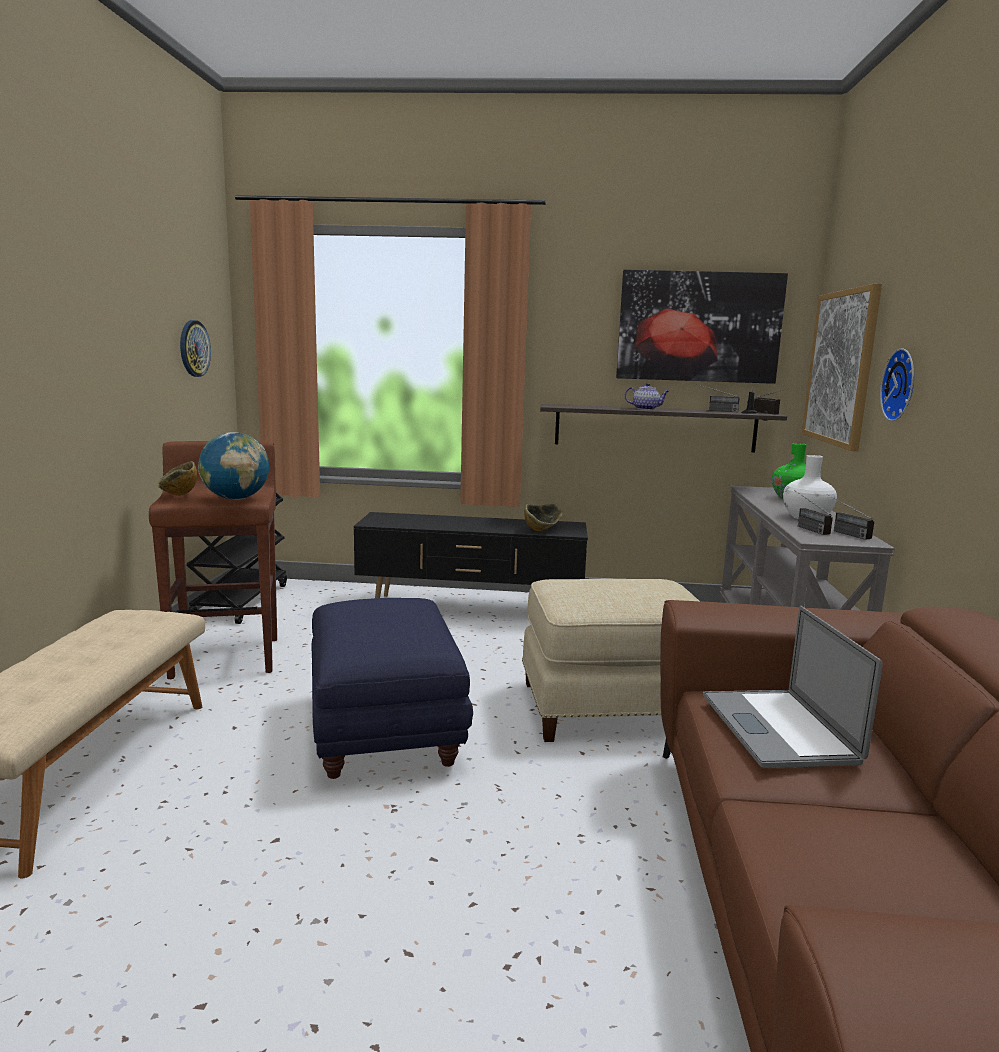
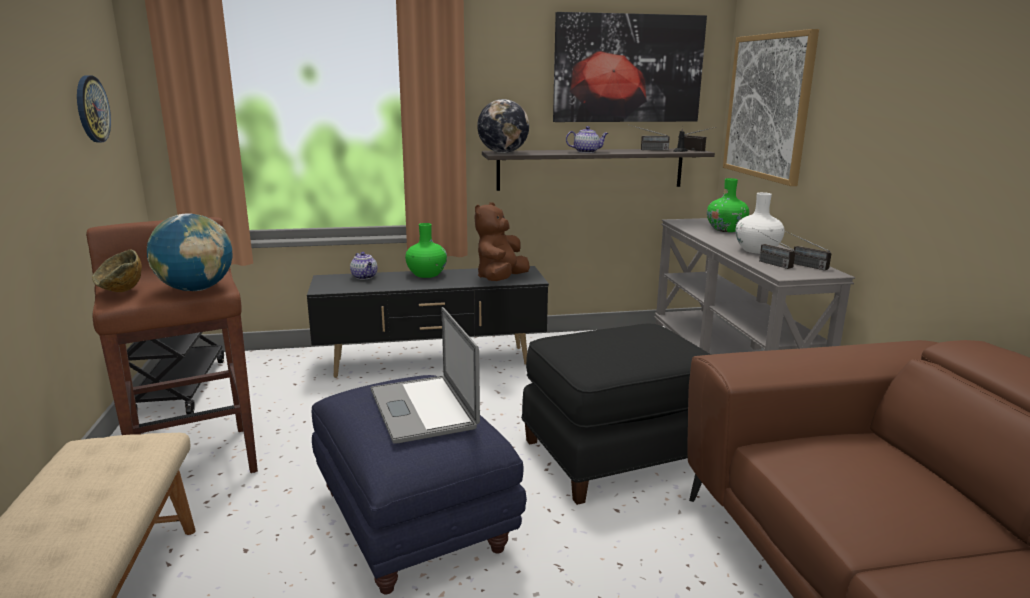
camera: 15 degrees left, 5 degrees up
beige ottoman [522,579,699,742] -> black ottoman [521,323,711,505]
bowl [524,503,563,531] -> brown plush toy [474,202,530,281]
laptop [703,606,883,768] -> laptop moved to [371,307,480,444]
wall clock [880,348,914,421] -> none
none -> teapot [350,252,378,280]
none -> green vase [405,223,447,278]
none -> globe [477,99,529,153]

